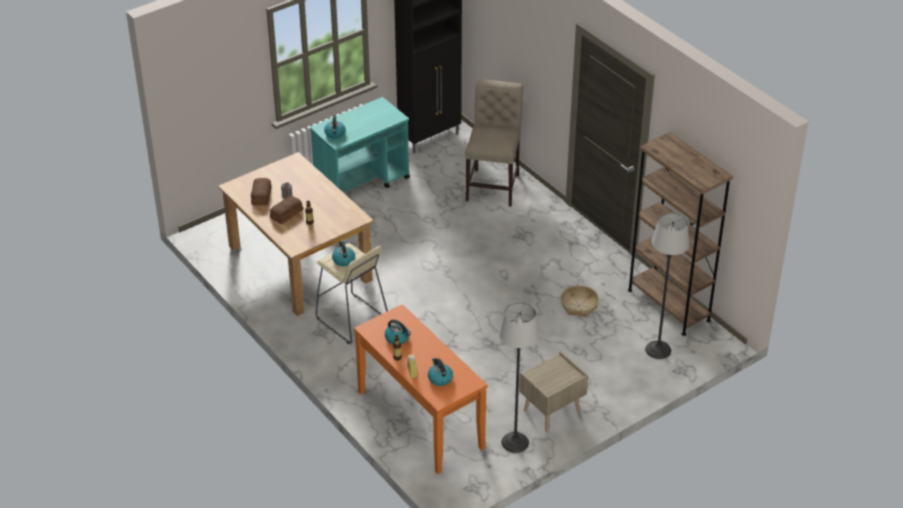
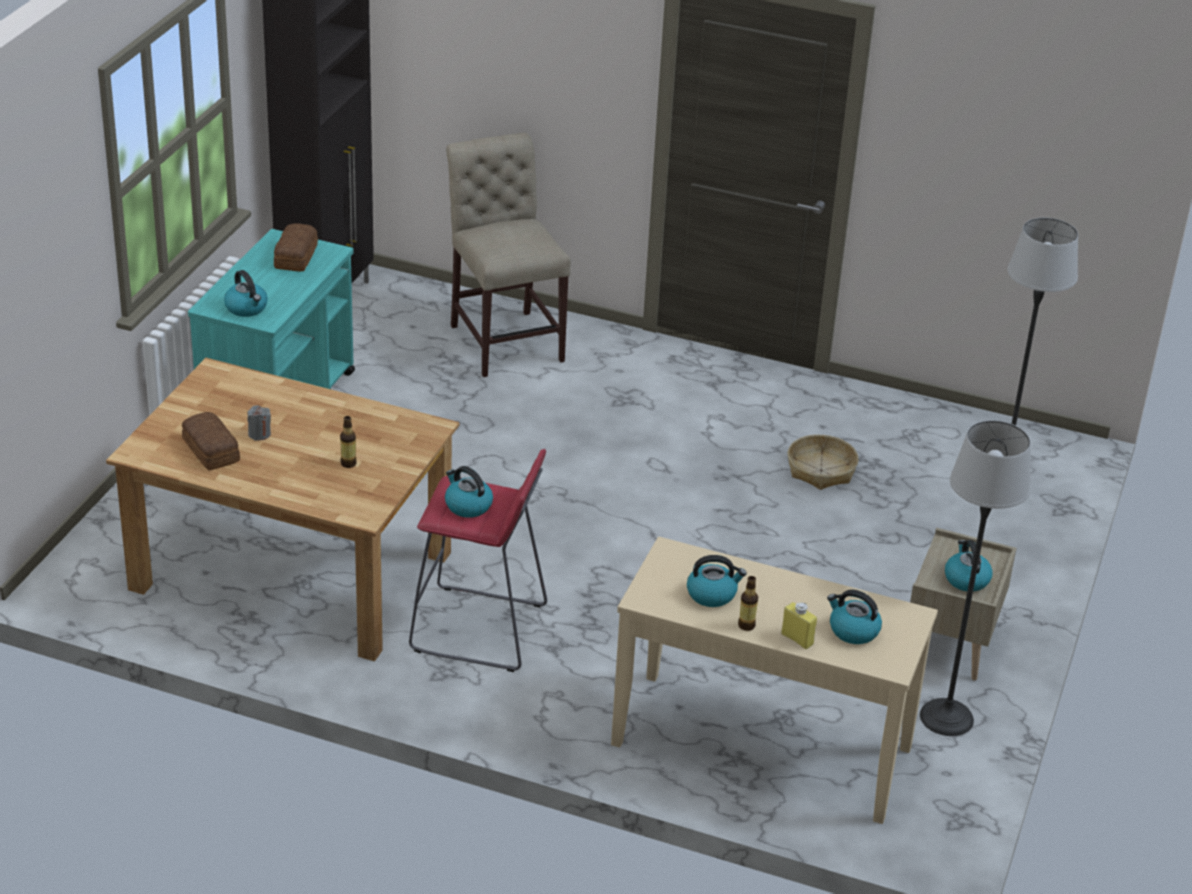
camera: 35 degrees left, 5 degrees down
bread [270,196,303,224] -> bread moved to [274,223,318,271]
beige stool [316,243,388,344] -> red stool [409,449,547,672]
orange console table [354,304,487,474] -> beige console table [611,536,938,824]
brown bookcase [628,132,733,336] -> none
none -> kettle [945,540,993,592]

